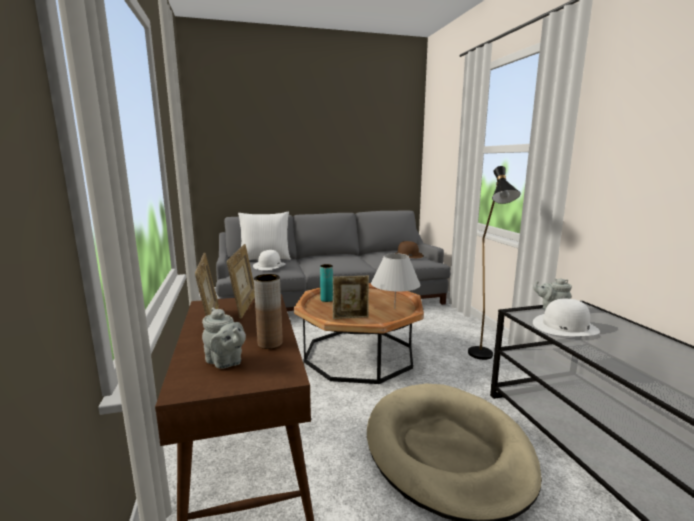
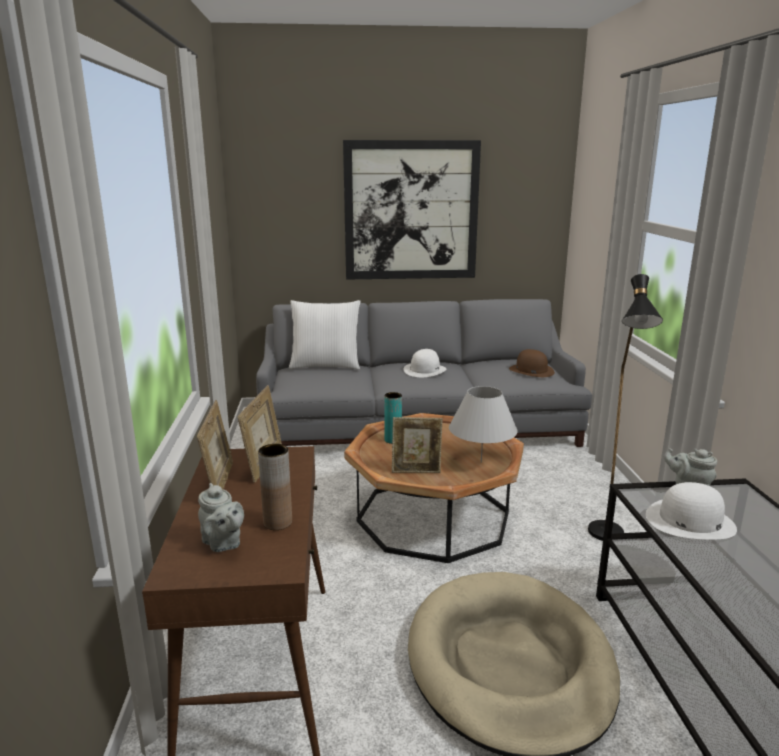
camera: 10 degrees right, 5 degrees up
white hat [253,250,286,270] -> white hat moved to [404,349,447,377]
none -> picture [343,140,481,280]

